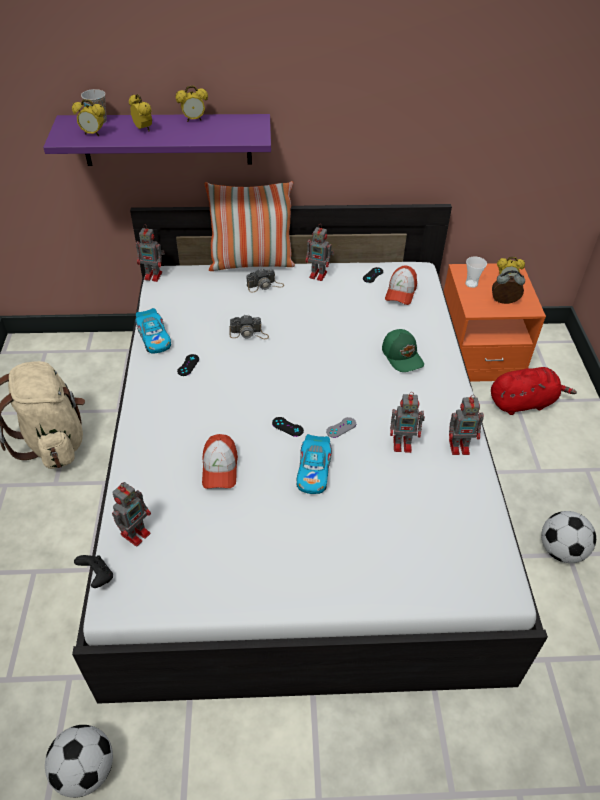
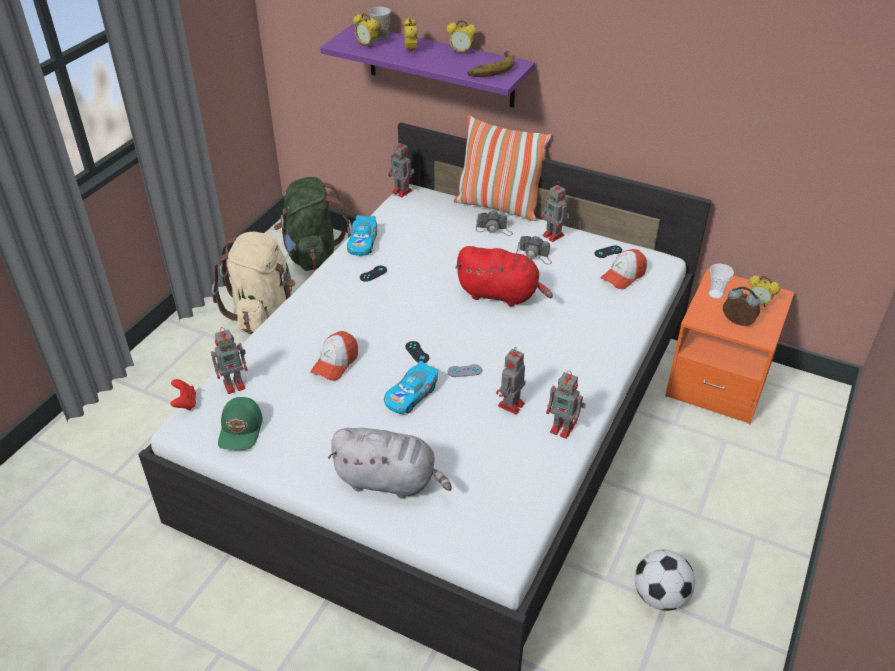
camera: 30 degrees right, 5 degrees down
football [45,725,113,798] -> none
black game controller [74,555,113,588] -> red game controller [170,379,196,410]
camera [229,315,269,339] -> camera moved to [516,236,552,265]
green cap [382,329,424,372] -> green cap moved to [218,397,263,450]
toy robot [390,392,425,453] -> toy robot turned 90 degrees clockwise [496,347,525,414]
red plush toy [491,367,577,415] -> red plush toy moved to [455,246,553,306]
none -> green backpack [274,177,352,271]
none -> grey plush toy [328,428,452,499]
none -> banana [467,51,515,77]

